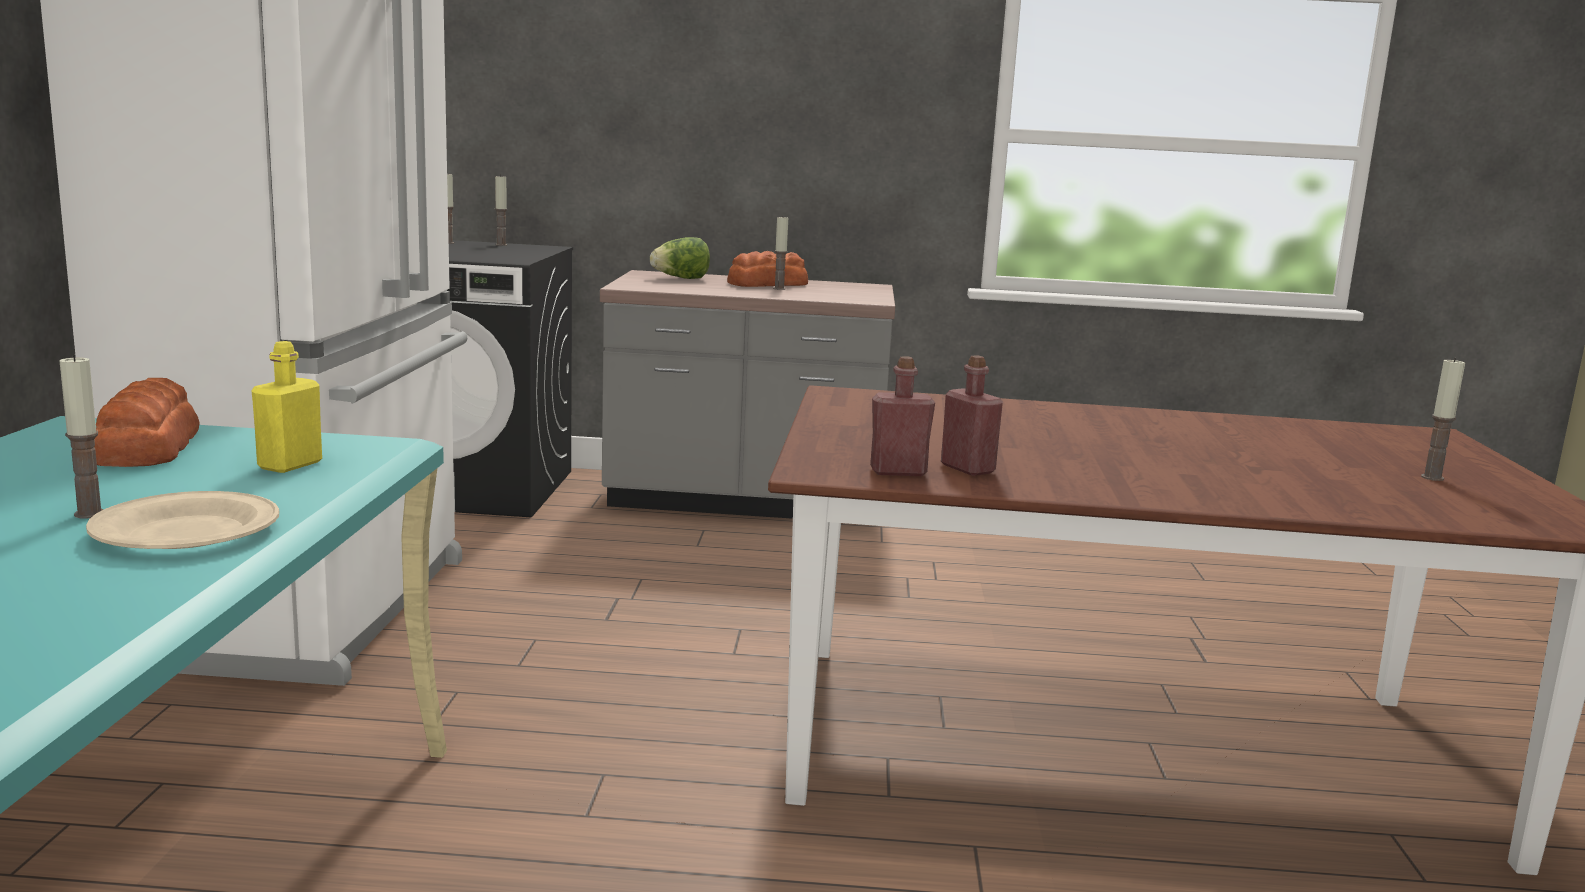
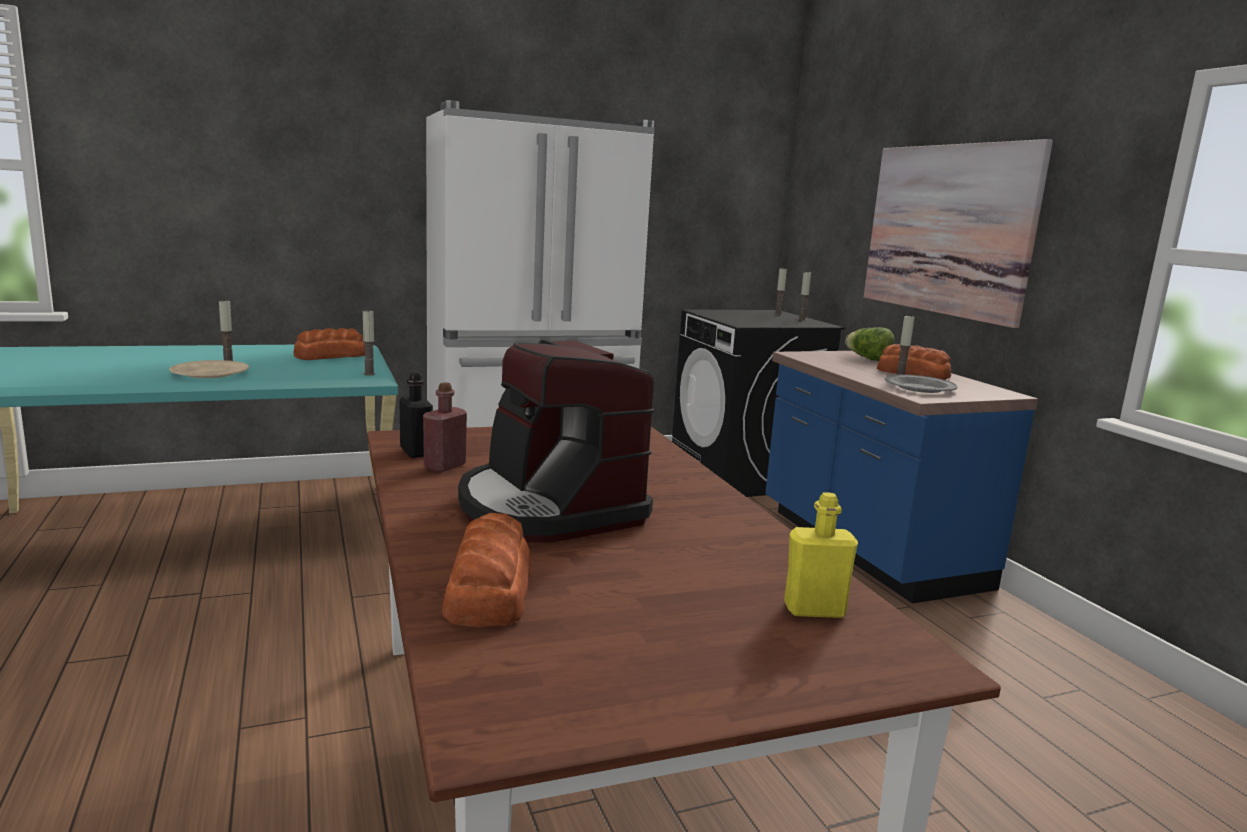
camera: 65 degrees right, 0 degrees up
yellow bottle [252,341,322,473] -> yellow bottle moved to [784,492,858,618]
grey counter [600,270,895,519] -> blue counter [765,351,1038,603]
red bottle [870,356,935,476] -> black bottle [399,372,433,458]
candle [1421,358,1465,481] -> candle moved to [363,311,375,376]
none -> bread [442,513,531,627]
none -> coffee machine [458,339,654,543]
none -> picture [864,139,1053,328]
none -> grey plate [885,374,957,393]

